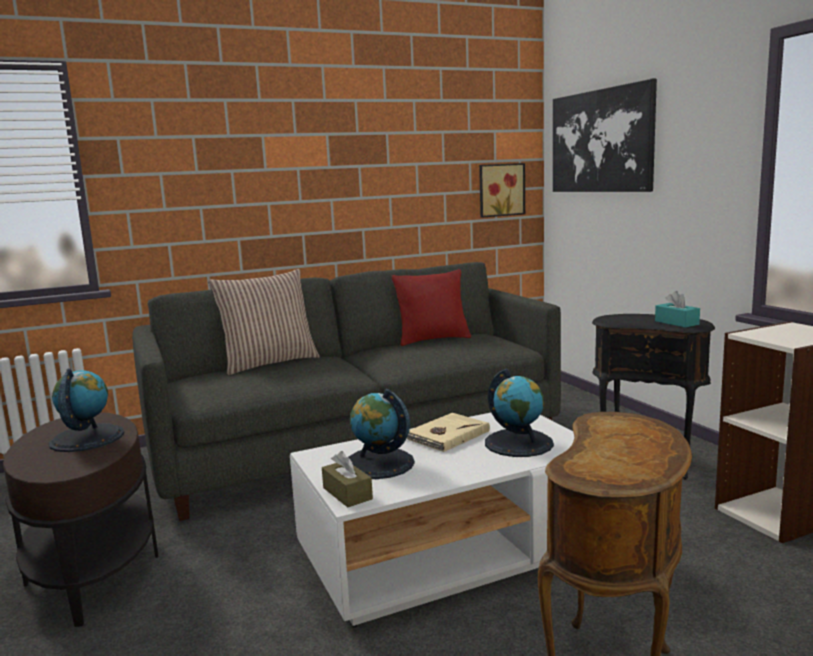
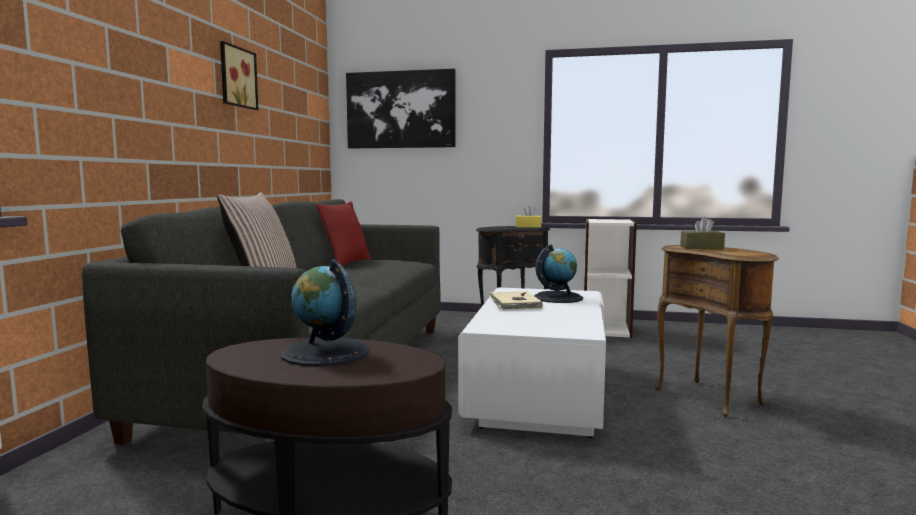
camera: 55 degrees left, 5 degrees down
brown tissue box [322,451,373,507] -> brown tissue box moved to [680,217,725,249]
globe [349,388,415,479] -> none
picture [479,163,525,218] -> picture moved to [220,41,258,110]
turquoise tissue box [655,291,700,328] -> yellow tissue box [515,205,541,228]

